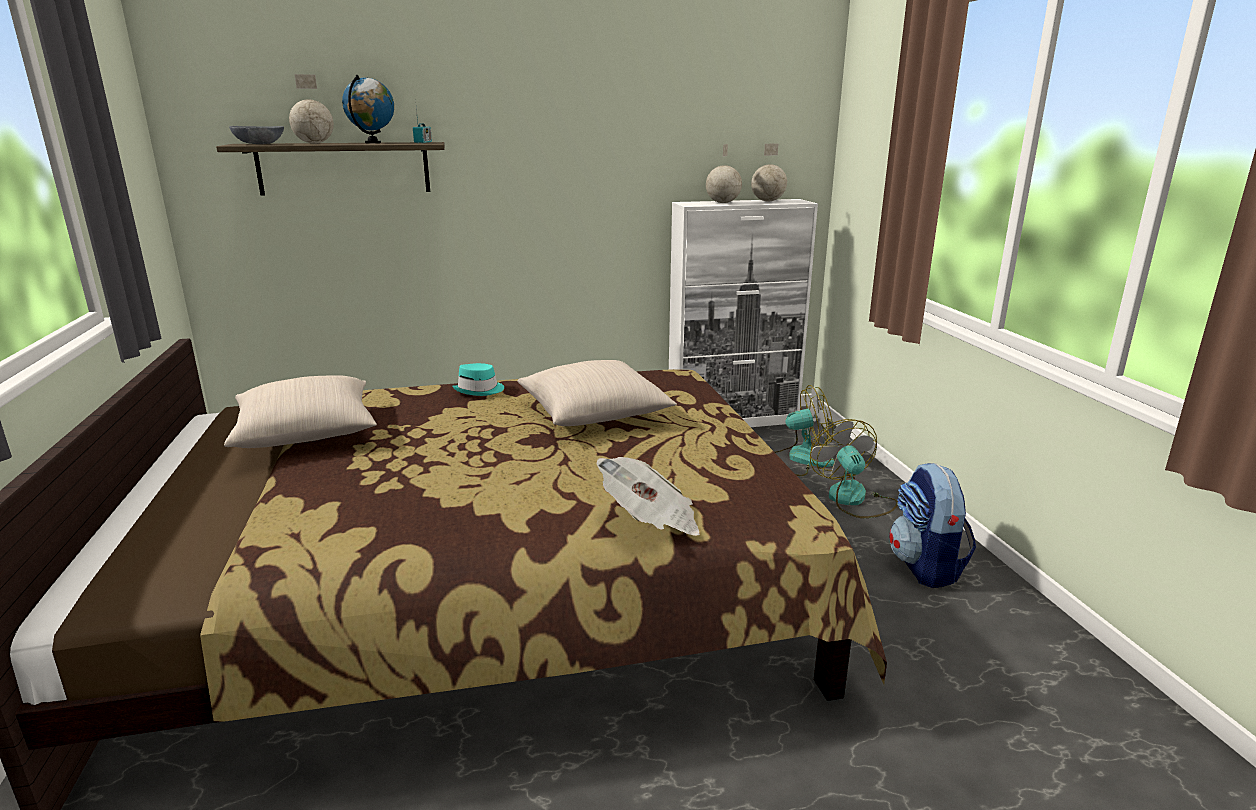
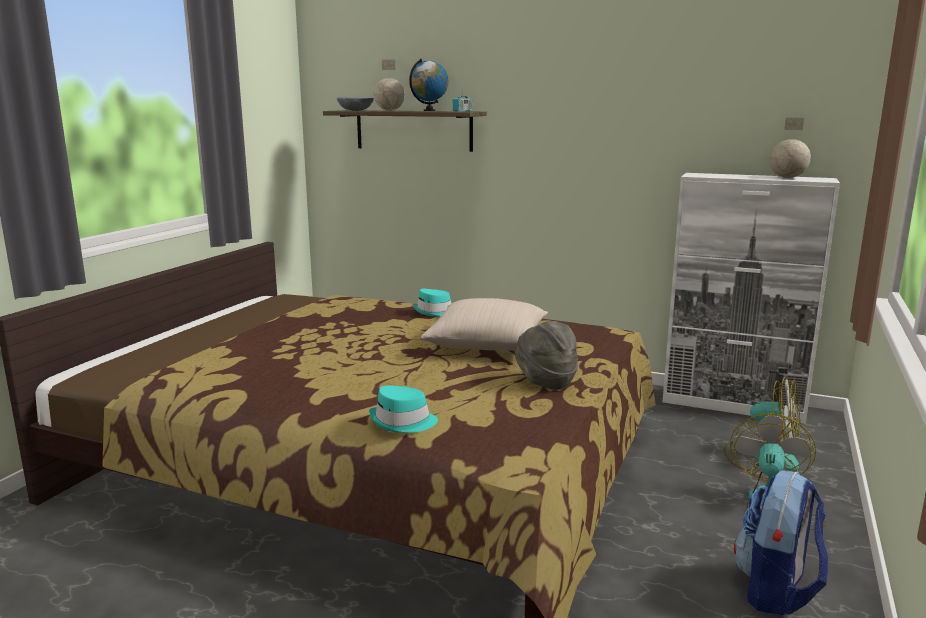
camera: 35 degrees right, 5 degrees down
beige pillow [224,376,377,448] -> none
newspaper [596,457,700,536] -> turquoise hat [369,385,438,433]
globe [706,144,742,203] -> none
none -> grey hat [514,321,578,390]

